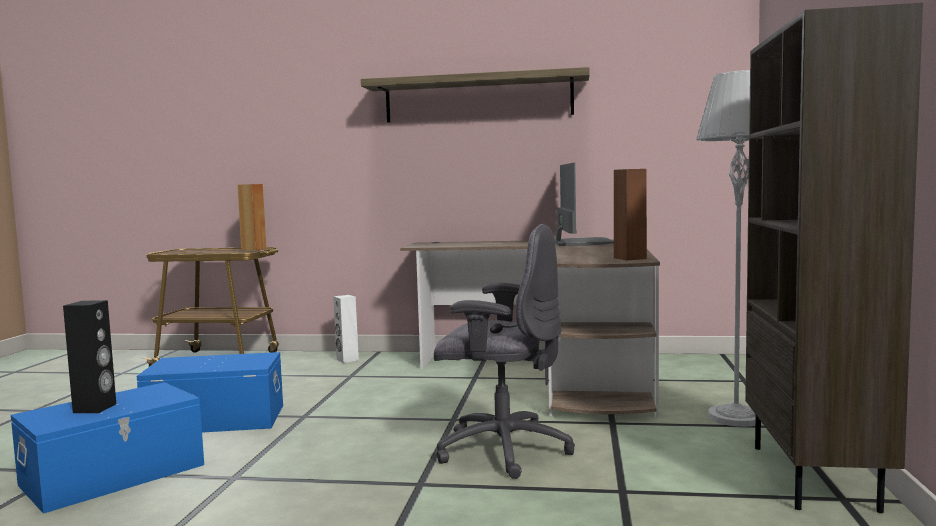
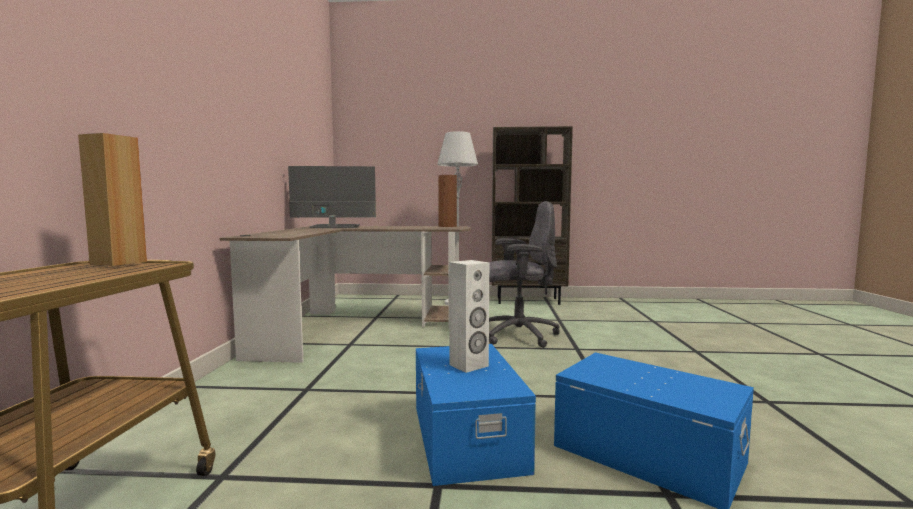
camera: 95 degrees left, 0 degrees up
black speaker [63,300,116,413] -> none
white speaker [333,295,359,363] -> white speaker moved to [449,260,489,373]
shelf [361,67,590,122] -> none
grey office chair [434,224,575,479] -> grey office chair turned 75 degrees clockwise [489,201,560,348]

